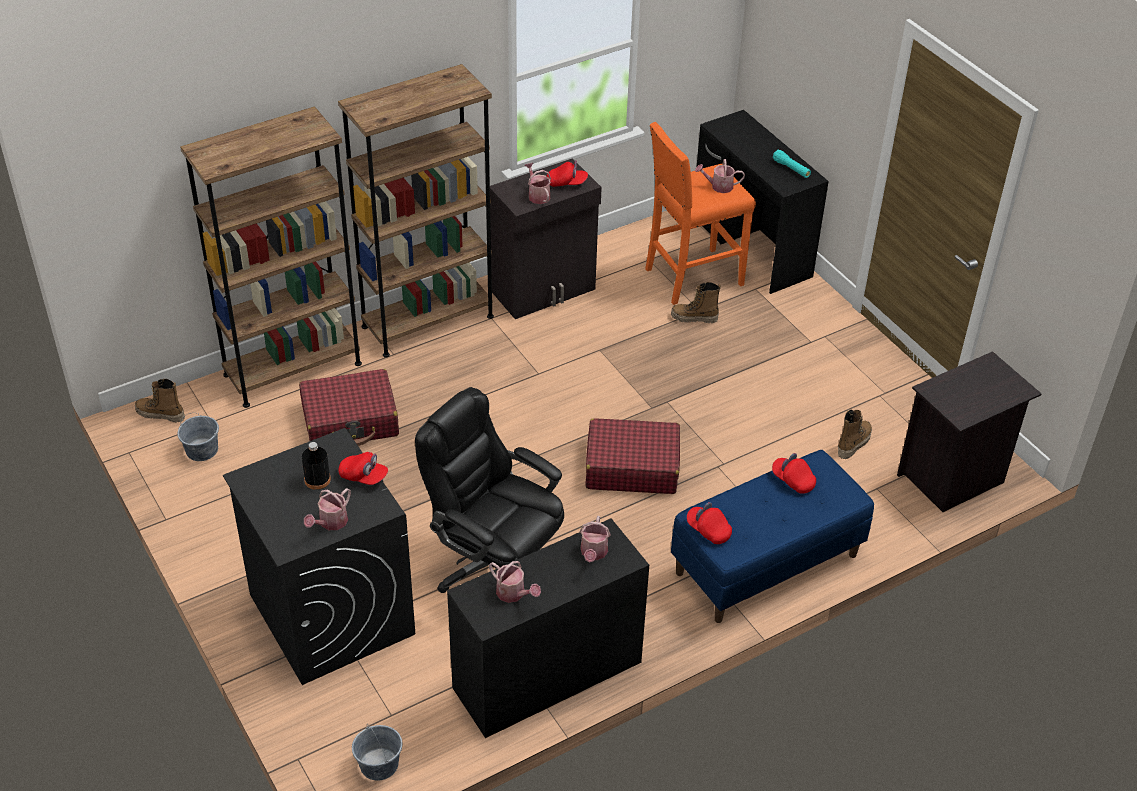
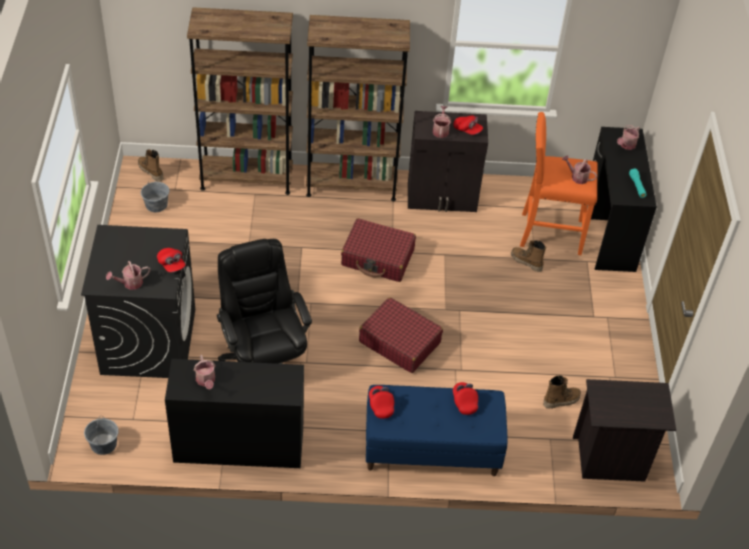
camera: 30 degrees right, 5 degrees up
red suitcase [299,369,399,446] -> red suitcase moved to [341,218,416,282]
black bottle [302,442,331,490] -> none
watering can [580,516,611,563] -> watering can moved to [617,125,640,150]

